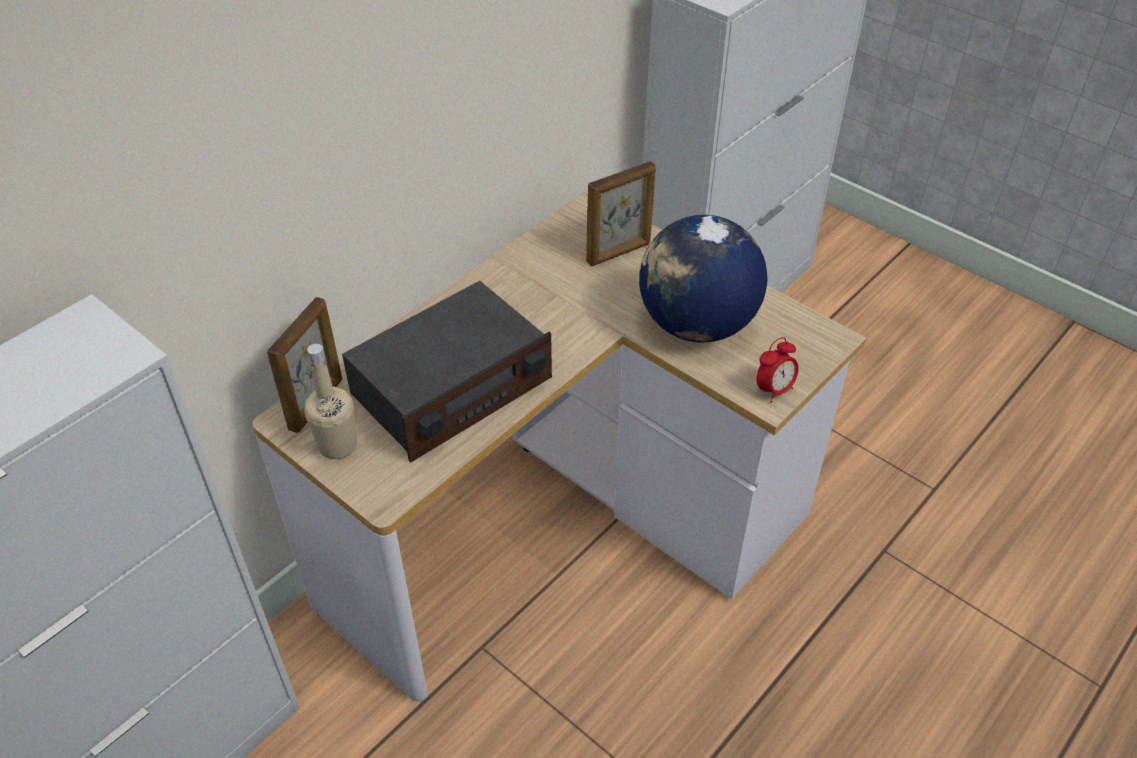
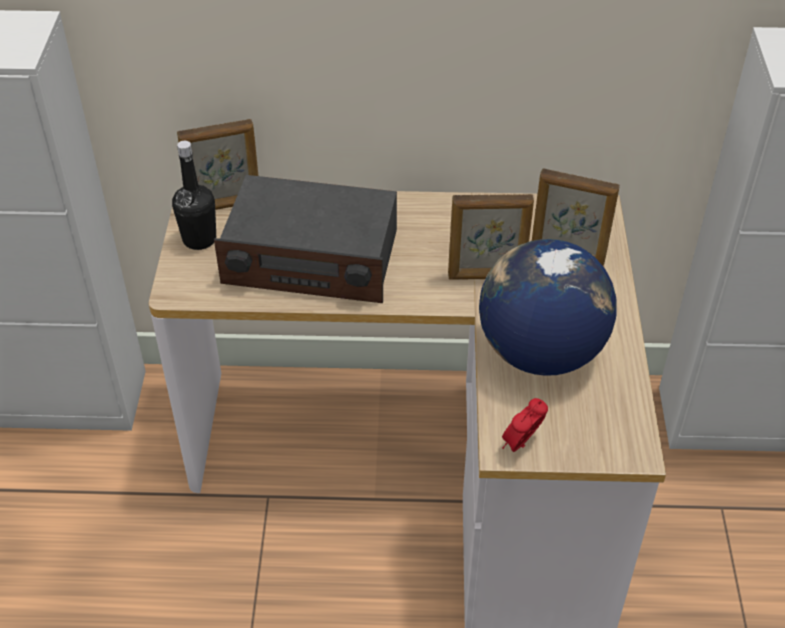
camera: 50 degrees right, 0 degrees up
beige bottle [304,344,357,459] -> black bottle [172,141,216,250]
alarm clock [757,337,799,403] -> alarm clock turned 120 degrees clockwise [502,398,548,452]
none -> picture frame [448,194,534,280]

